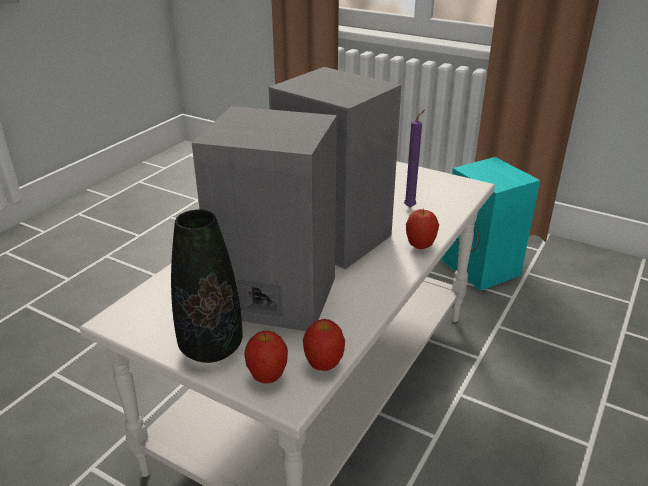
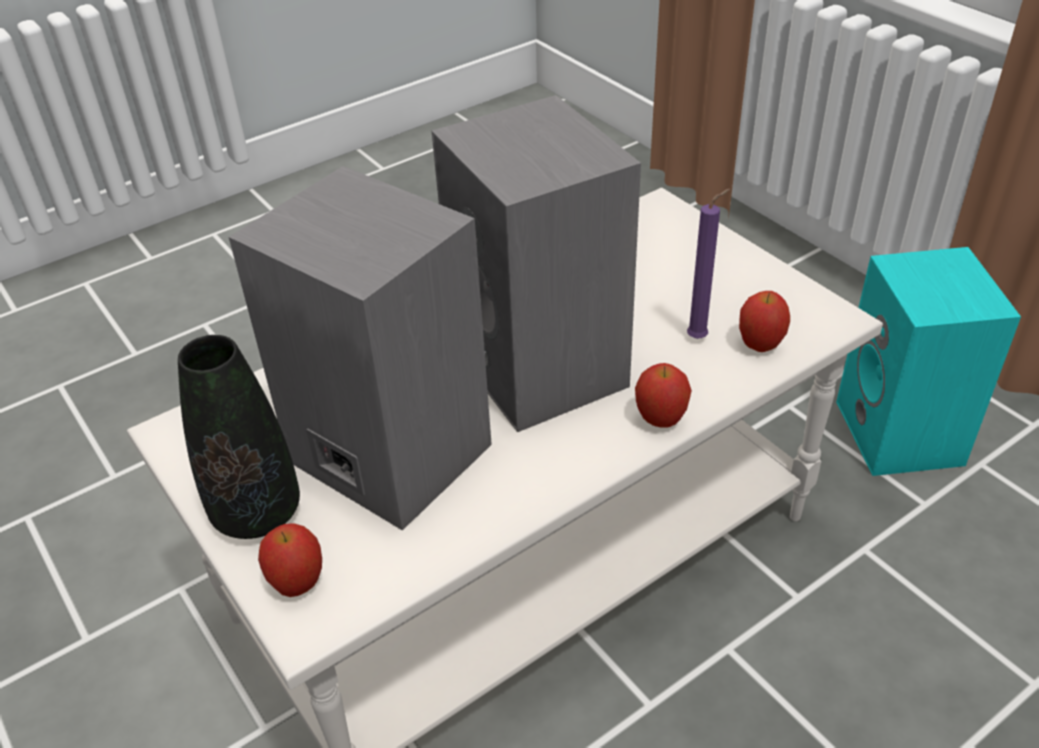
camera: 25 degrees right, 10 degrees up
apple [303,319,345,371] -> apple moved to [739,291,790,352]

